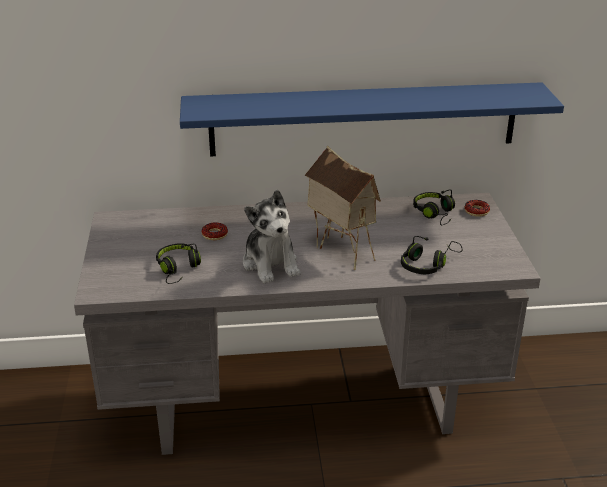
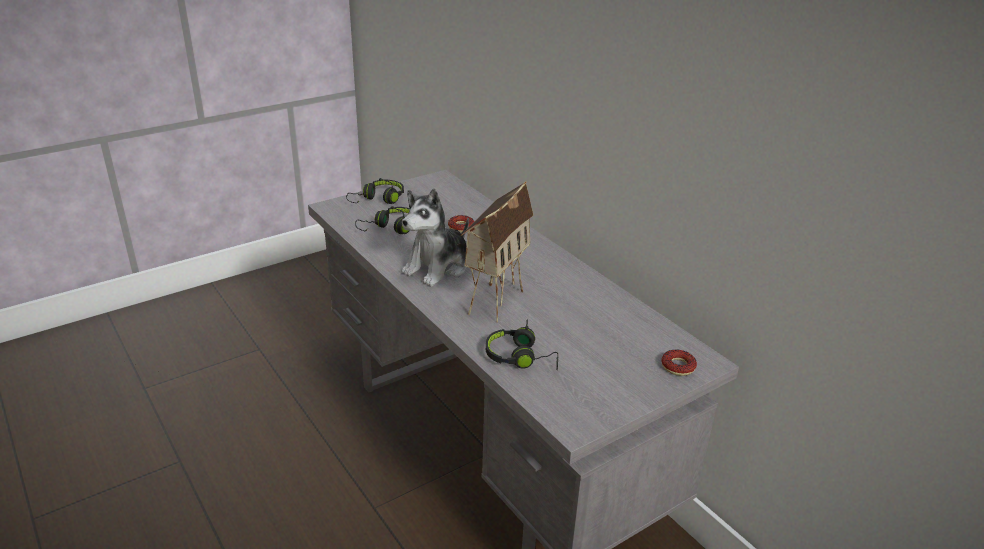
camera: 60 degrees right, 0 degrees up
blue shelf [180,82,564,157] -> none
black headphones [413,189,455,225] -> black headphones moved to [346,178,404,204]

